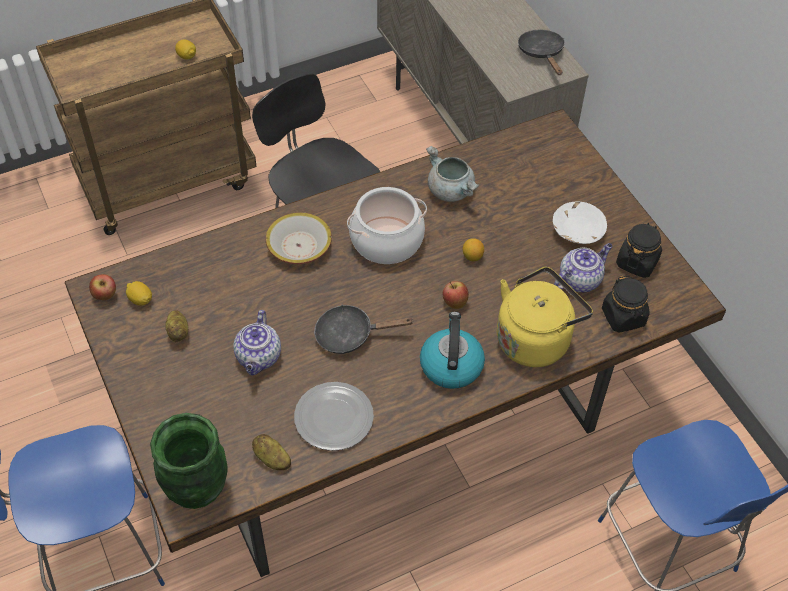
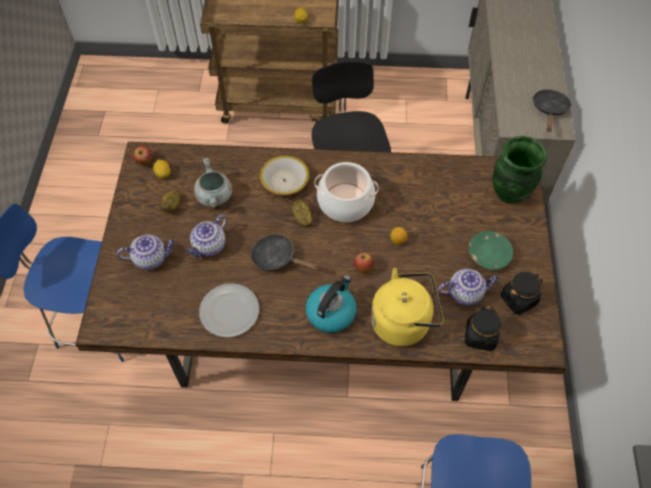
camera: 30 degrees right, 5 degrees up
green vase [150,413,227,509] -> green vase moved to [492,136,547,204]
potato [252,434,291,470] -> potato moved to [292,199,312,228]
grey cooking pot [426,146,479,202] -> grey cooking pot moved to [194,158,232,208]
white bowl [552,202,607,244] -> green bowl [468,231,513,270]
none -> teapot [117,234,175,270]

